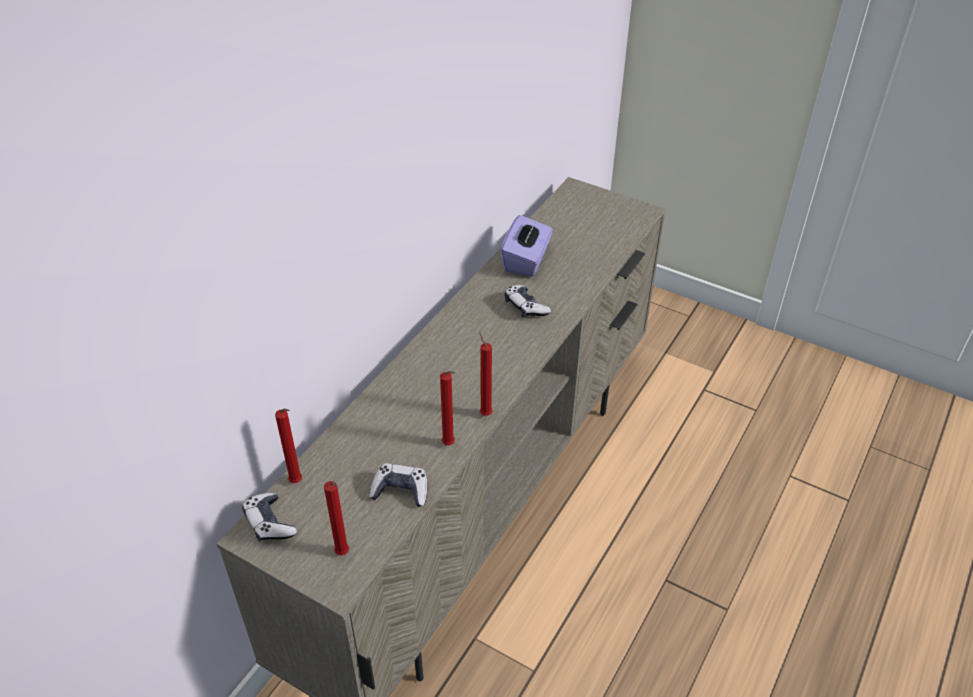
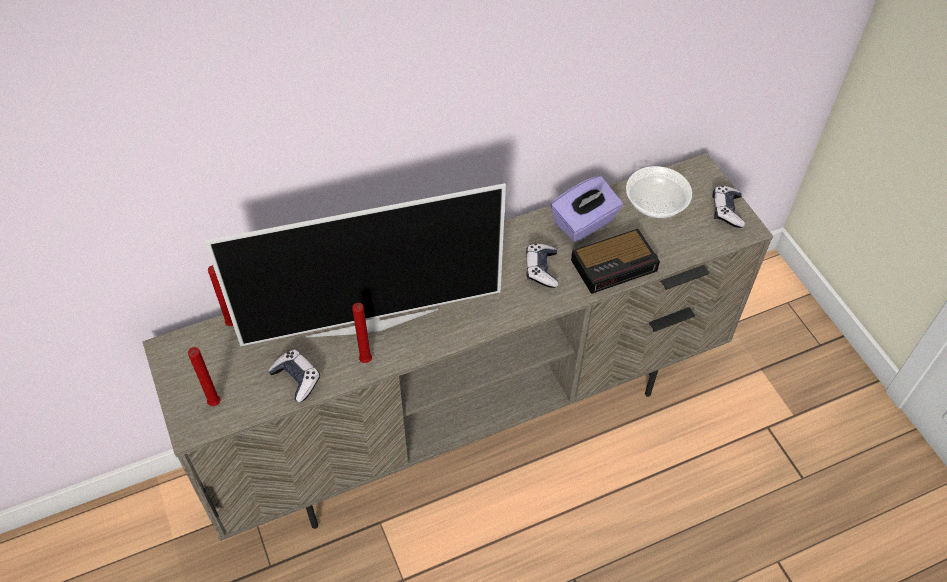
camera: 35 degrees right, 10 degrees up
game controller [242,493,297,542] -> game controller moved to [712,186,745,228]
red candle [479,332,493,416] -> none
none -> television [205,183,506,346]
none -> alarm clock [571,229,660,294]
none -> bowl [626,166,692,218]

